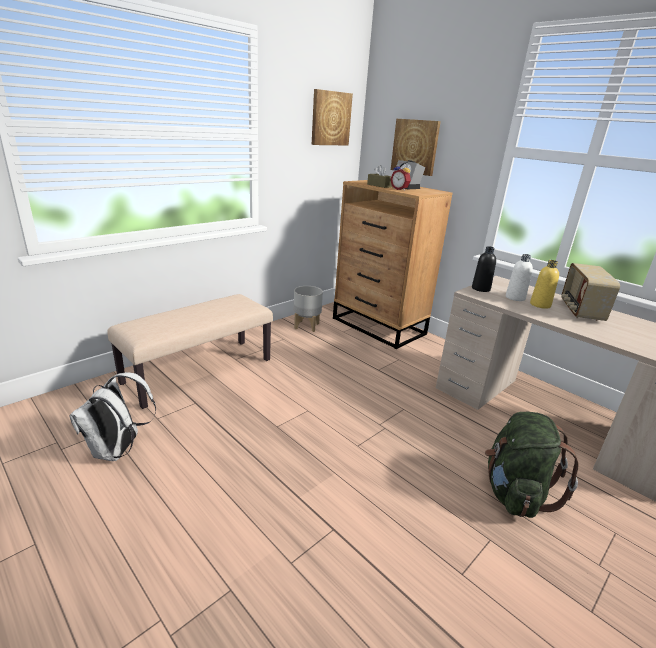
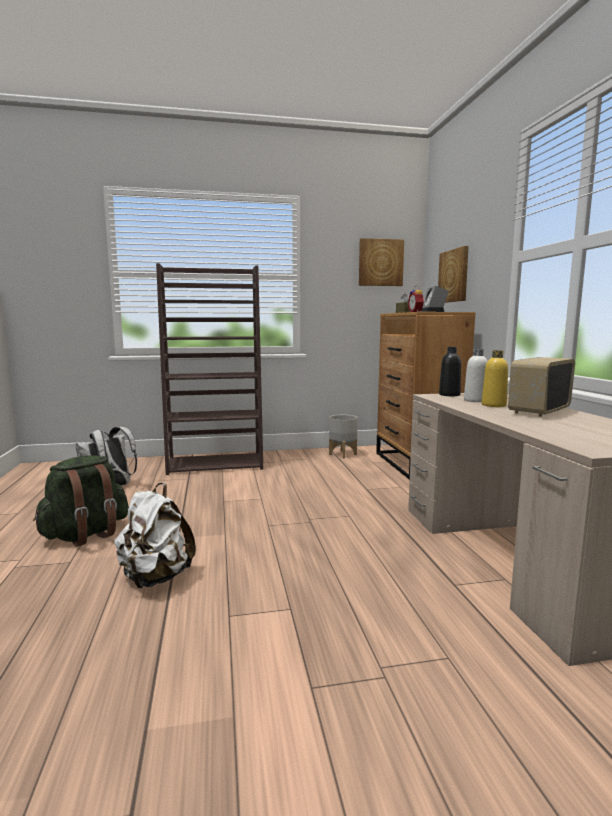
camera: 35 degrees right, 15 degrees down
beige bench [107,294,273,409] -> brown bookcase [156,263,263,475]
green backpack [485,412,579,518] -> green backpack moved to [33,455,129,547]
none -> white backpack [114,483,196,588]

